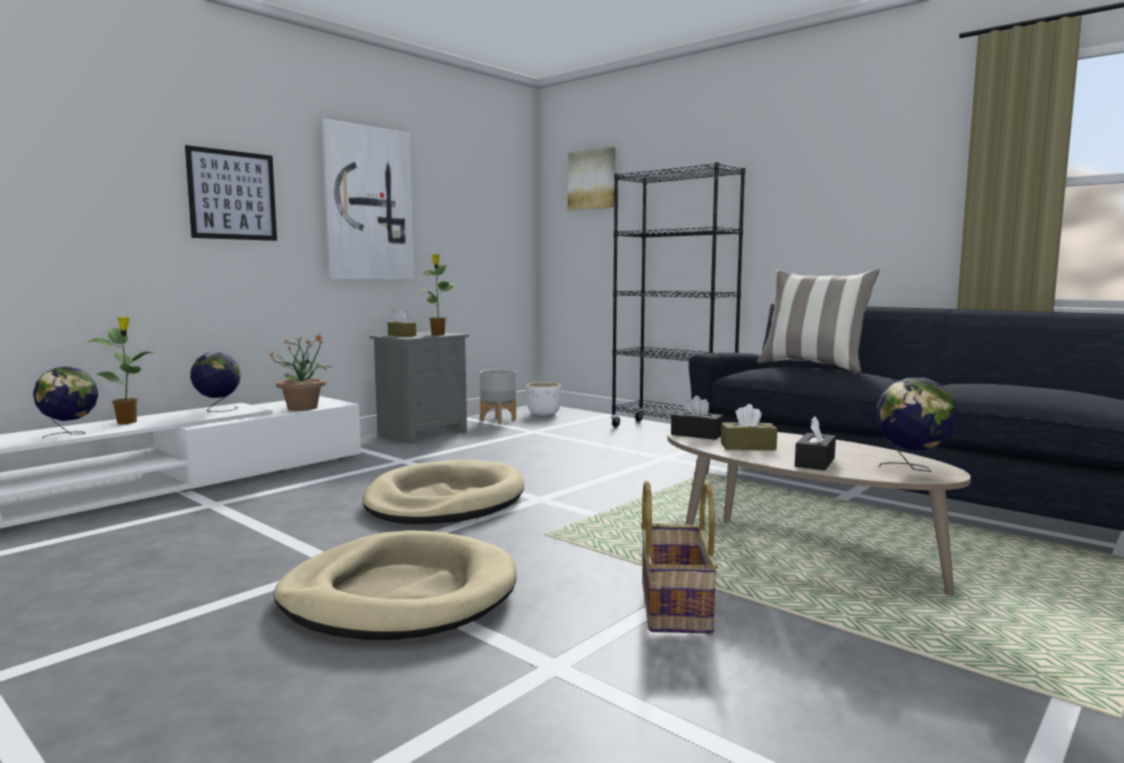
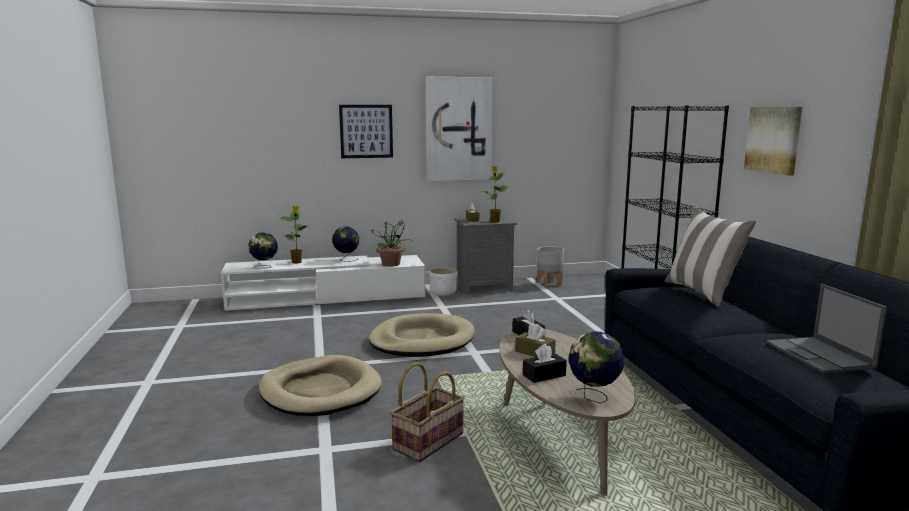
camera: 35 degrees right, 5 degrees up
white planter [527,382,561,416] -> white planter moved to [430,267,458,296]
picture [568,147,615,211] -> picture moved to [744,107,802,176]
none -> laptop [766,284,887,373]

